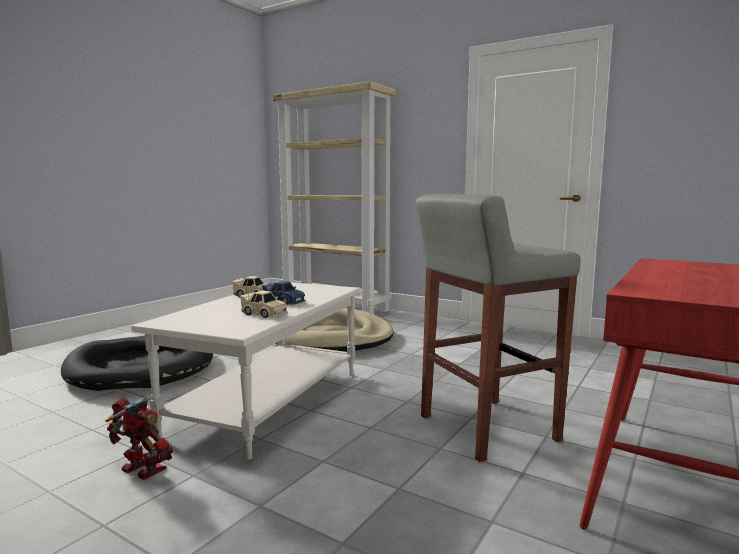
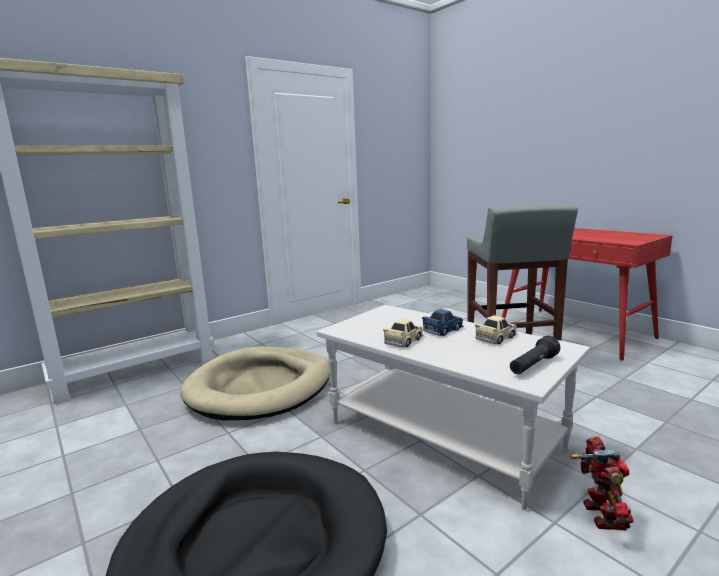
camera: 70 degrees left, 5 degrees up
toy robot [105,397,173,480] -> toy robot turned 135 degrees clockwise [570,436,634,531]
none -> black flashlight [510,336,560,374]

